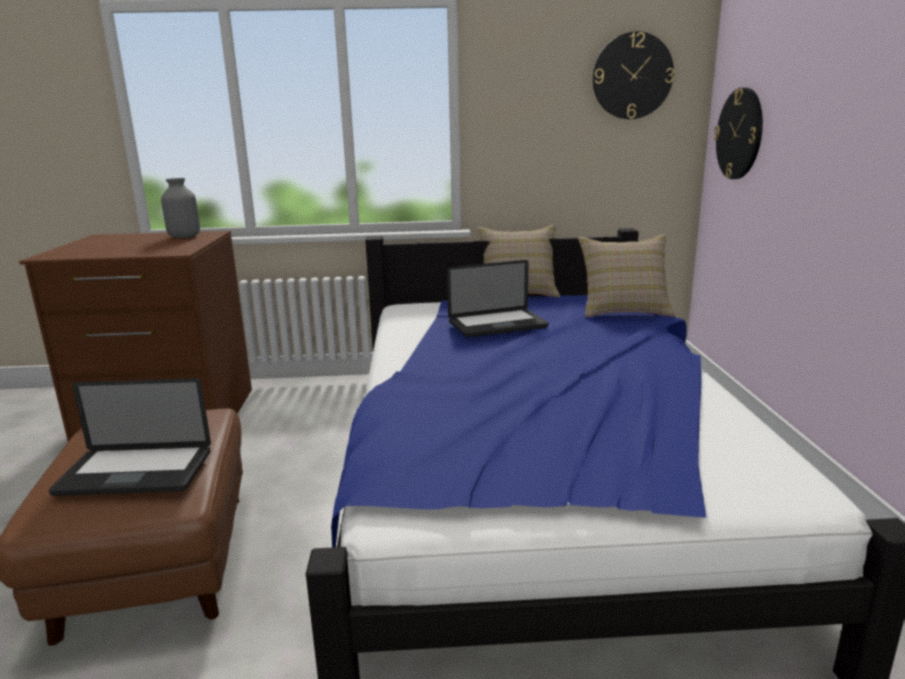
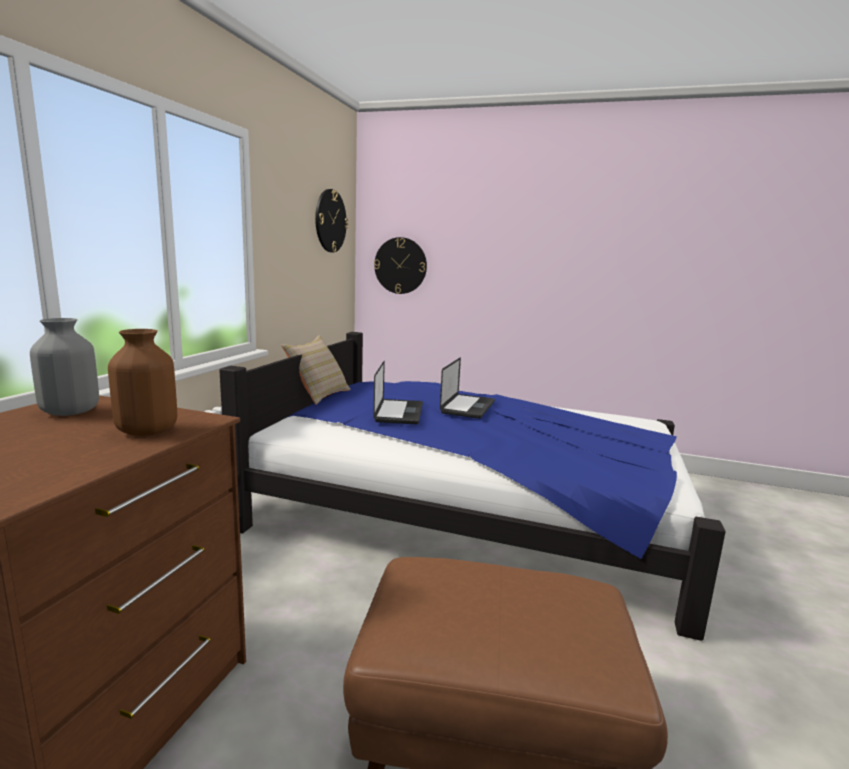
camera: 70 degrees left, 5 degrees down
laptop [49,378,211,496] -> laptop moved to [440,357,495,419]
beige pillow [578,234,676,317] -> none
none -> brown vase [108,329,177,436]

